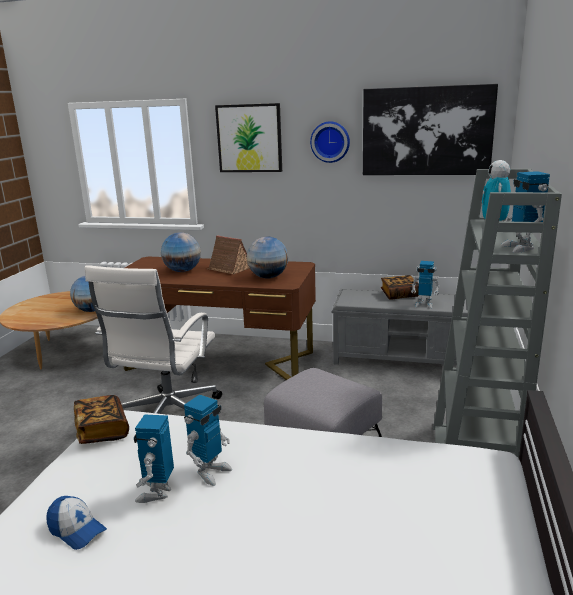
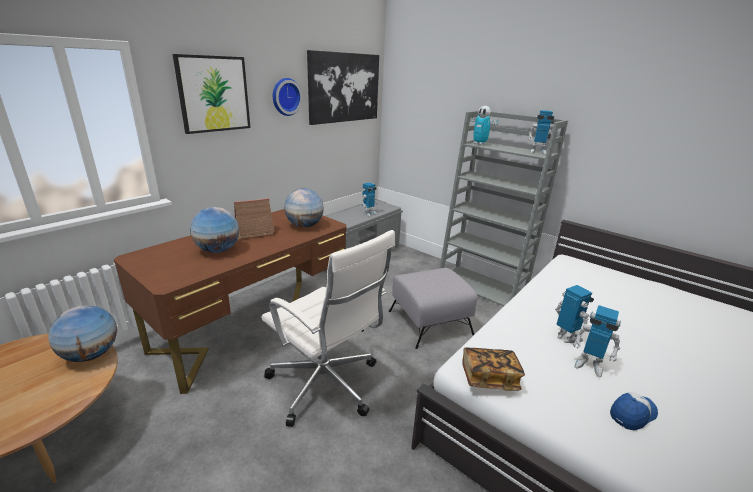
camera: 65 degrees left, 5 degrees up
book [381,275,419,300] -> none

